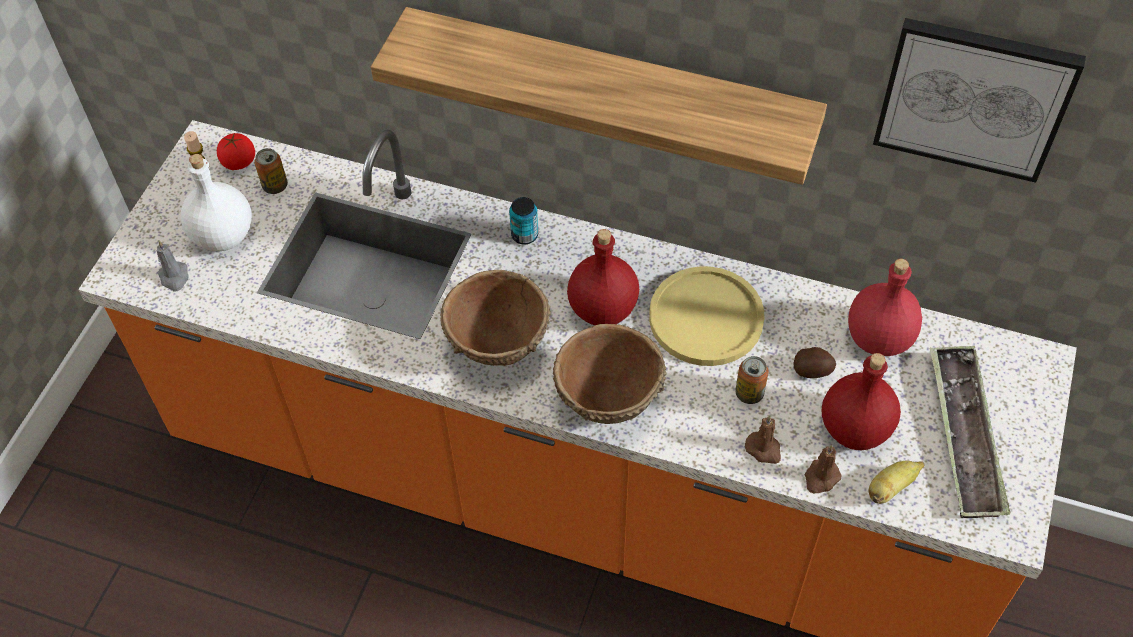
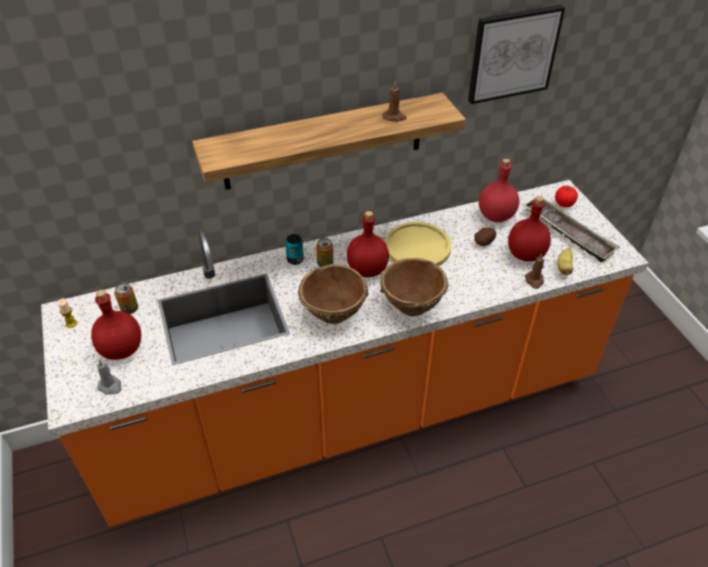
camera: 40 degrees left, 10 degrees down
white bottle [181,154,252,251] -> red bottle [91,290,141,360]
tomato [217,132,255,170] -> tomato moved to [555,186,578,207]
can [735,356,769,404] -> can moved to [316,238,334,267]
brown candle [745,416,781,464] -> brown candle moved to [382,81,407,122]

